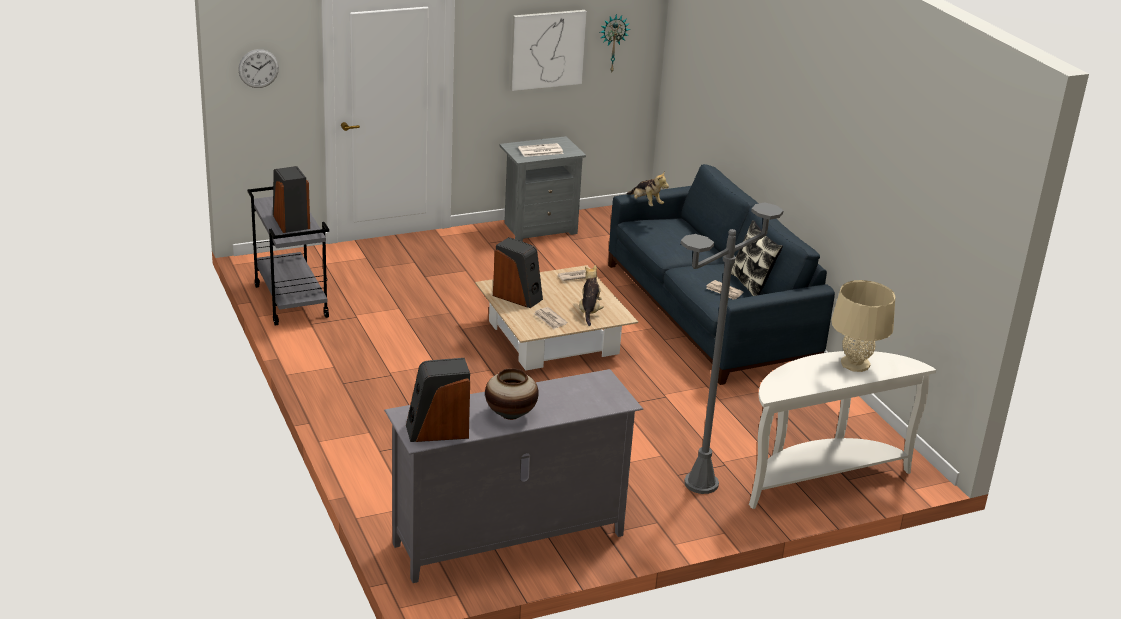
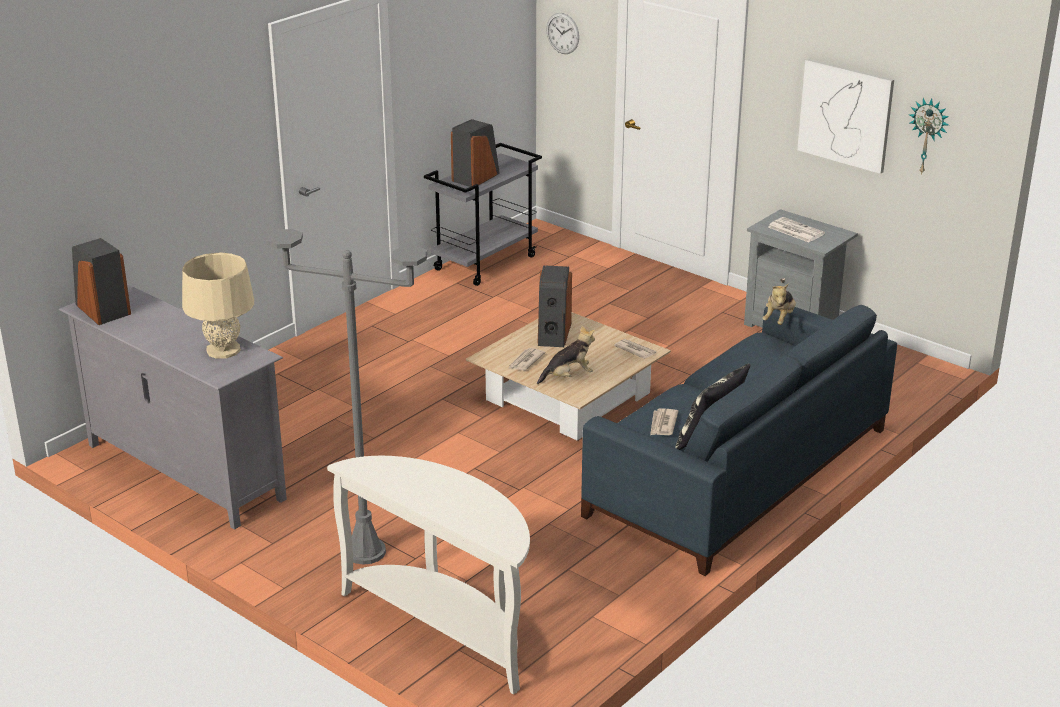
camera: 65 degrees right, 0 degrees up
vase [485,368,539,420] -> none
beige table lamp [831,280,895,372] -> beige table lamp moved to [182,252,254,358]

